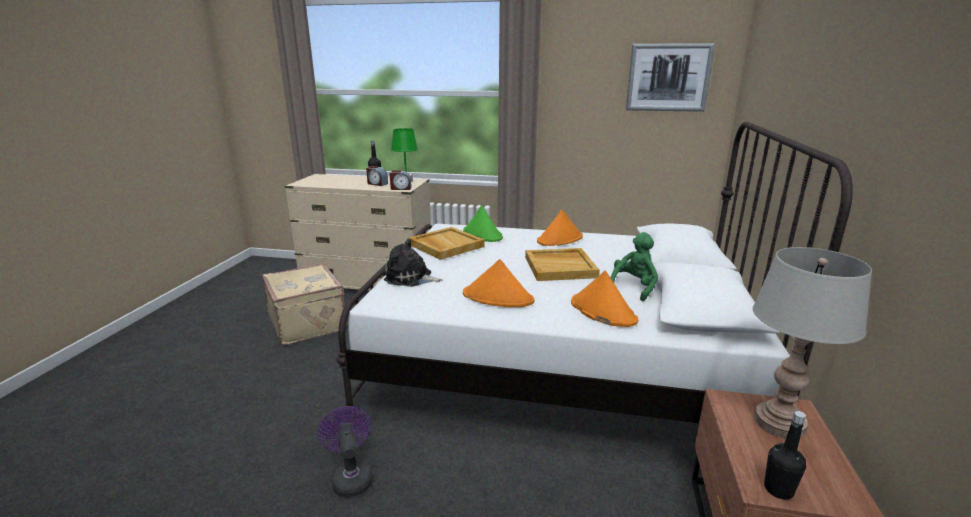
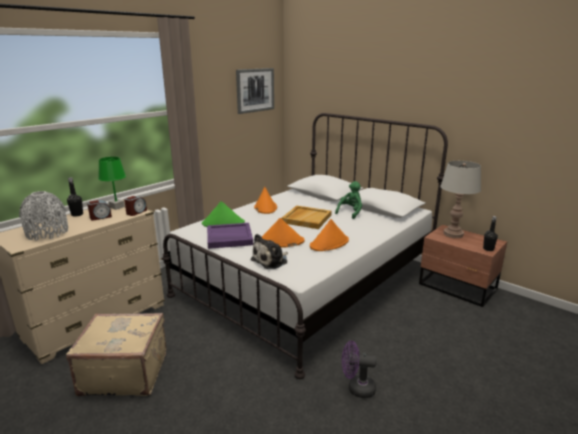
camera: 60 degrees left, 0 degrees up
beige tray [409,227,485,260] -> purple tray [207,223,253,249]
orange hat [571,271,638,327] -> orange hat moved to [262,218,305,248]
green plush toy [611,232,658,301] -> green plush toy turned 60 degrees clockwise [335,181,362,219]
none -> grey vase [19,191,68,241]

